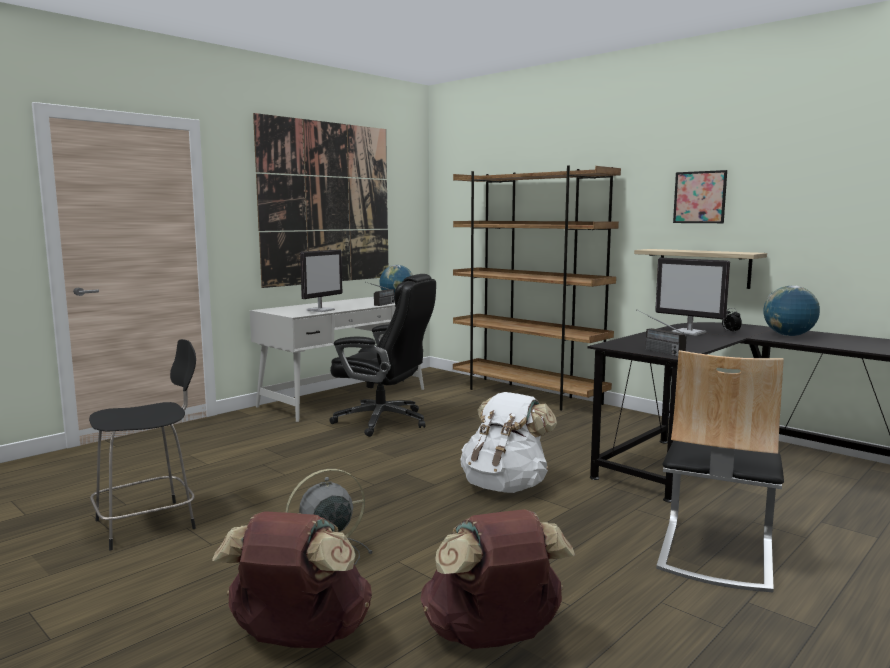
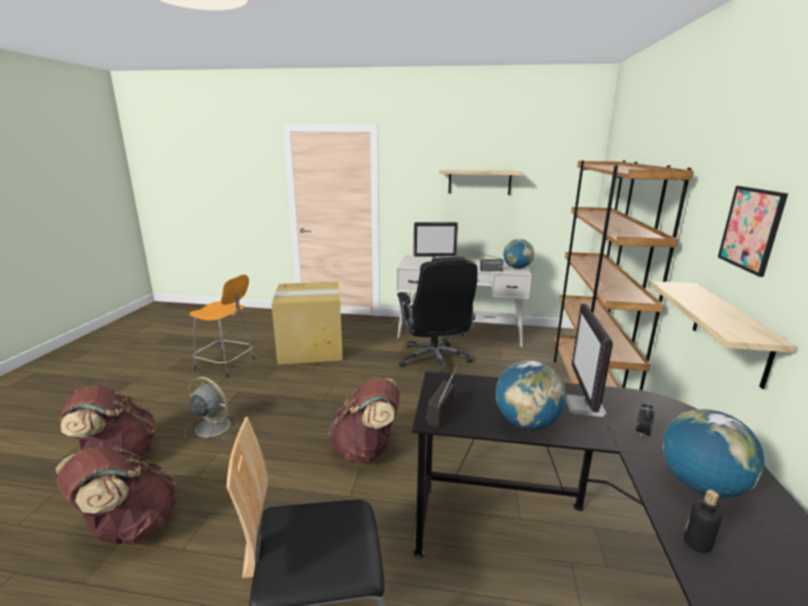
camera: 55 degrees right, 10 degrees up
black stool [89,339,196,551] -> orange stool [189,275,255,378]
picture [253,113,388,288] -> shelf [439,170,523,195]
white backpack [460,392,557,493] -> brown backpack [328,378,400,463]
none -> cardboard box [272,281,343,365]
none -> globe [496,360,566,430]
none -> bottle [684,490,722,553]

